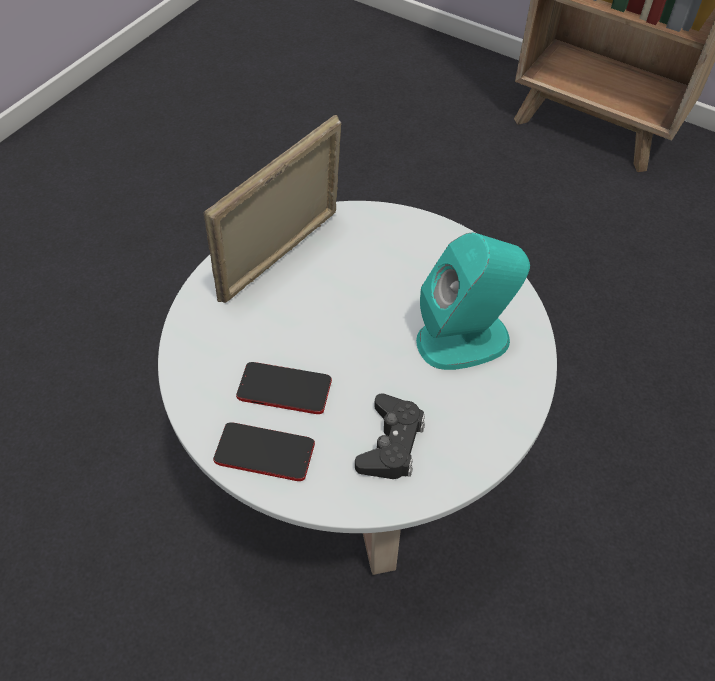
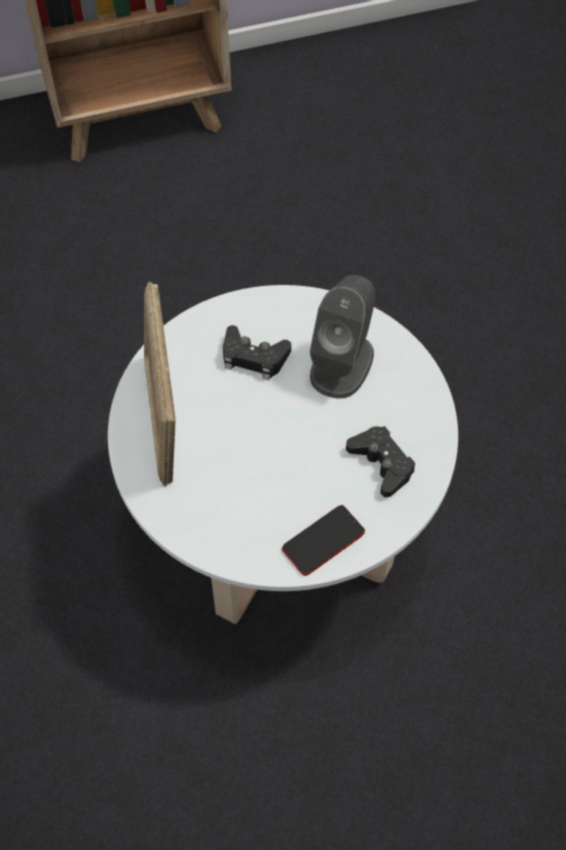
camera: 50 degrees left, 5 degrees up
phone [236,362,332,414] -> none
turquoise speaker [416,233,530,370] -> grey speaker [310,275,375,399]
none -> black game controller [223,325,291,380]

